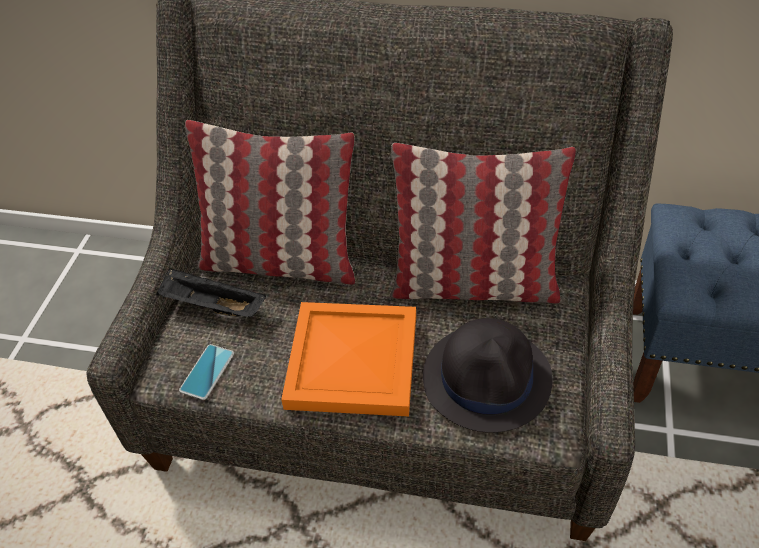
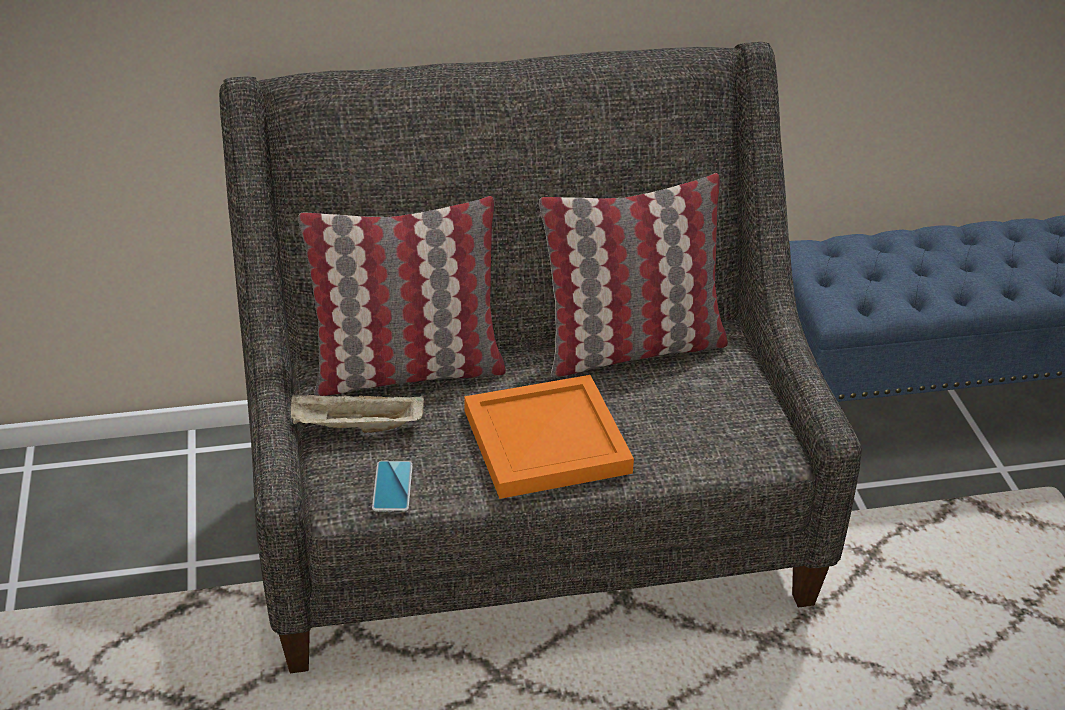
camera: 25 degrees left, 10 degrees down
black tray [156,268,266,317] -> beige tray [291,394,424,433]
black hat [423,318,553,433] -> none

